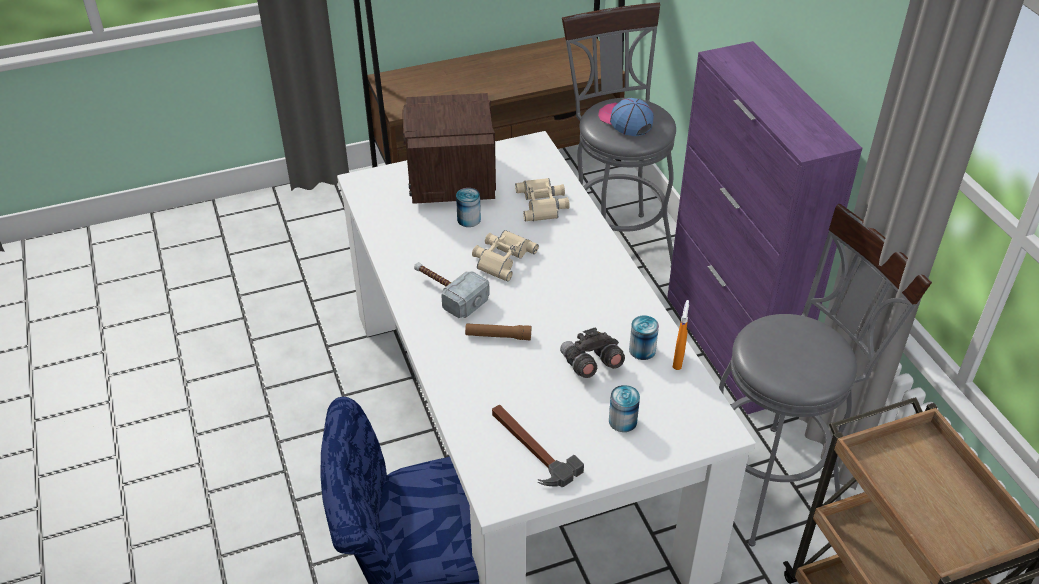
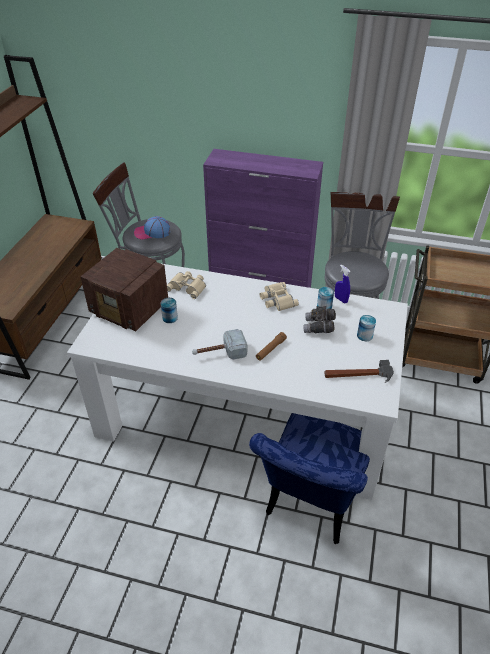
camera: 55 degrees left, 0 degrees up
beige binoculars [472,230,539,281] -> beige binoculars moved to [260,282,299,311]
orange spray bottle [673,300,689,370] -> blue spray bottle [335,265,351,303]

